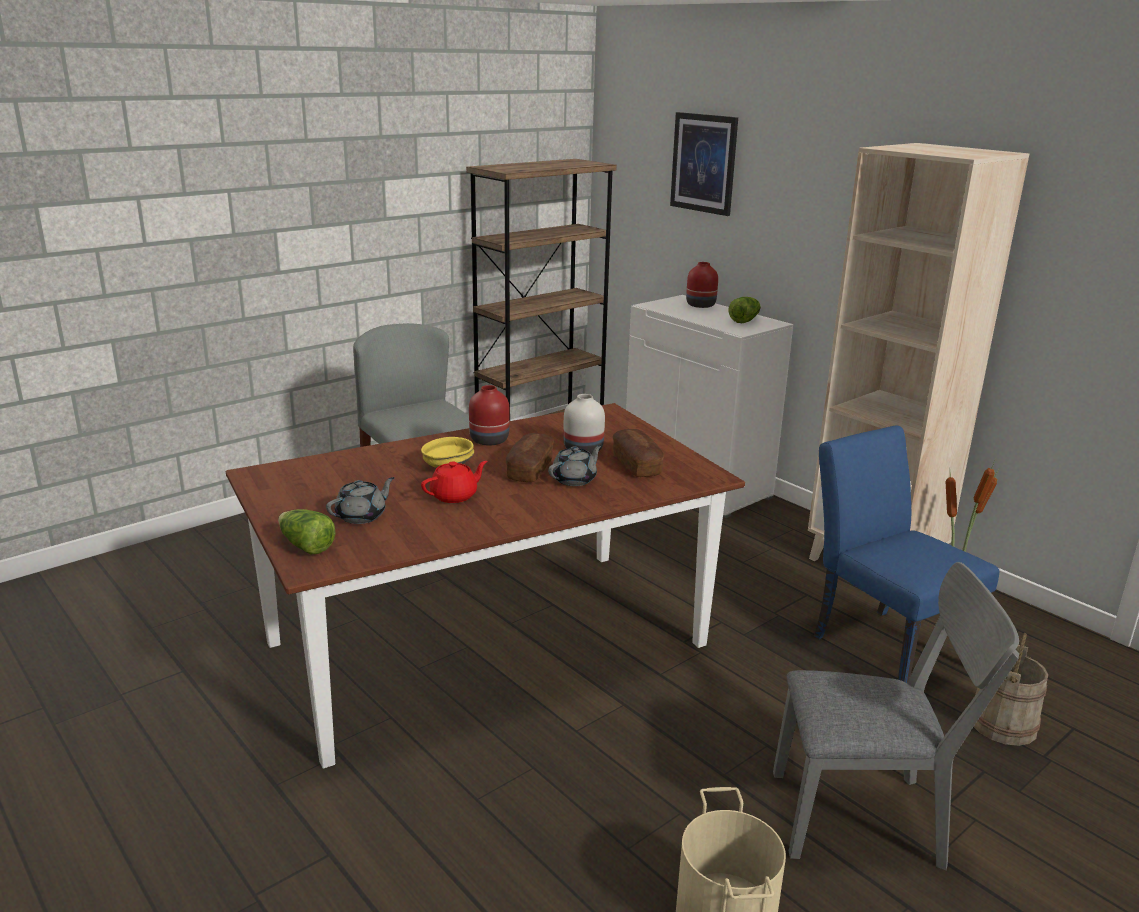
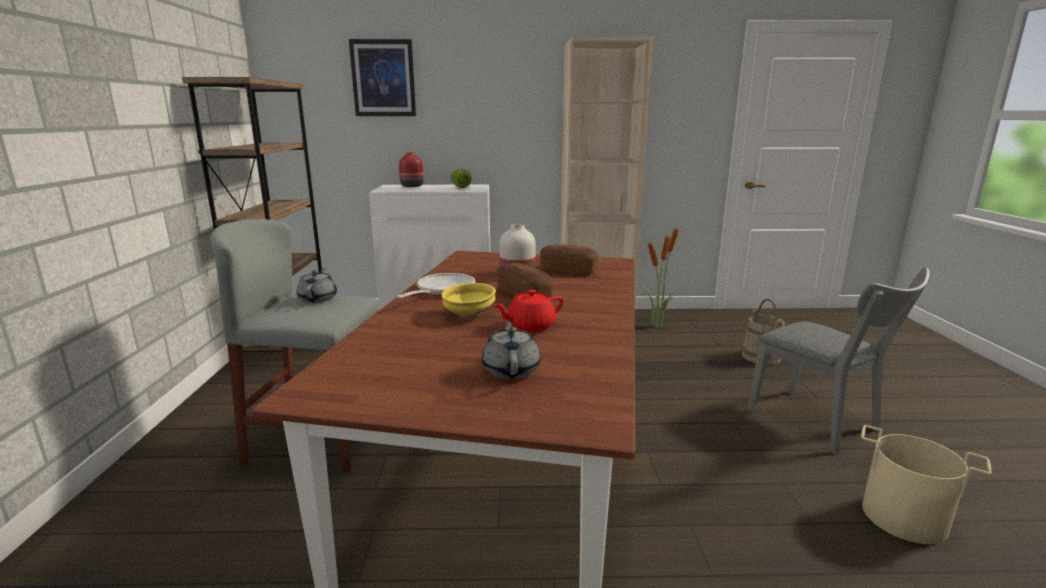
camera: 50 degrees left, 5 degrees down
lettuce [278,509,336,554] -> none
red teapot [421,461,488,503] -> red teapot turned 120 degrees counterclockwise [493,289,564,332]
red vase [469,385,510,446] -> frying pan [397,273,475,298]
grey teapot [548,445,602,486] -> grey teapot moved to [297,268,337,303]
grey chair [773,562,1019,870] -> grey chair turned 105 degrees clockwise [747,267,930,454]
blue chair [814,426,999,683] -> none

